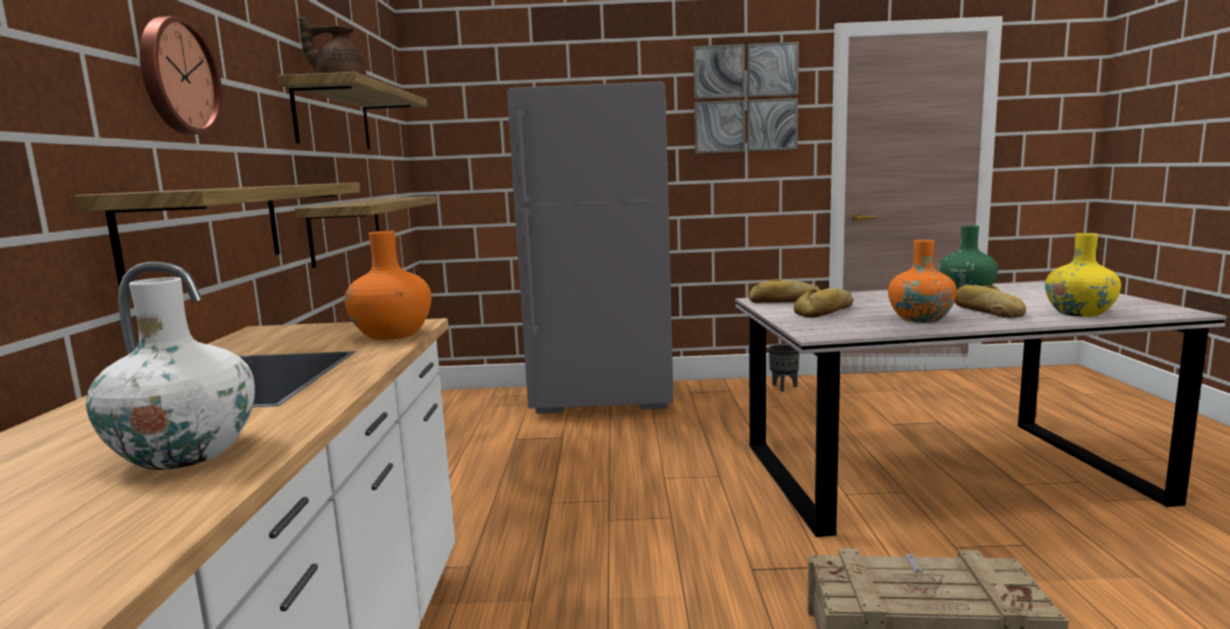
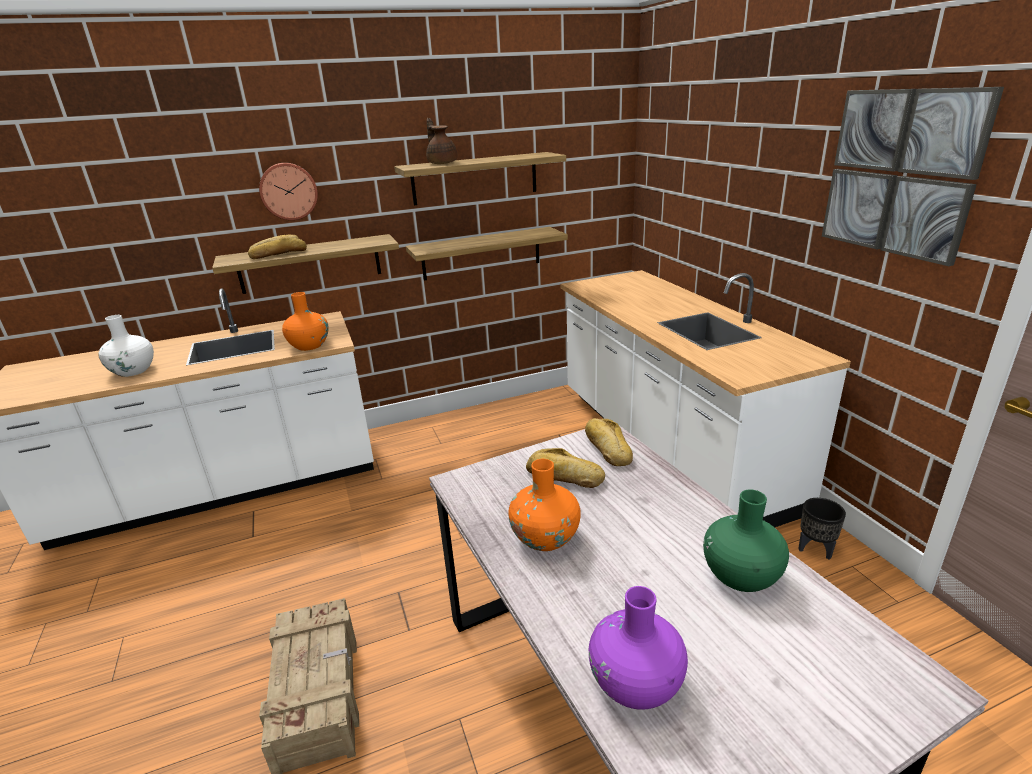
camera: 70 degrees right, 15 degrees up
grey fridge [507,81,674,414] -> white counter [561,270,851,527]
bread [955,285,1026,318] -> bread moved to [248,234,307,259]
yellow vase [1045,233,1121,317] -> purple vase [589,586,688,710]

